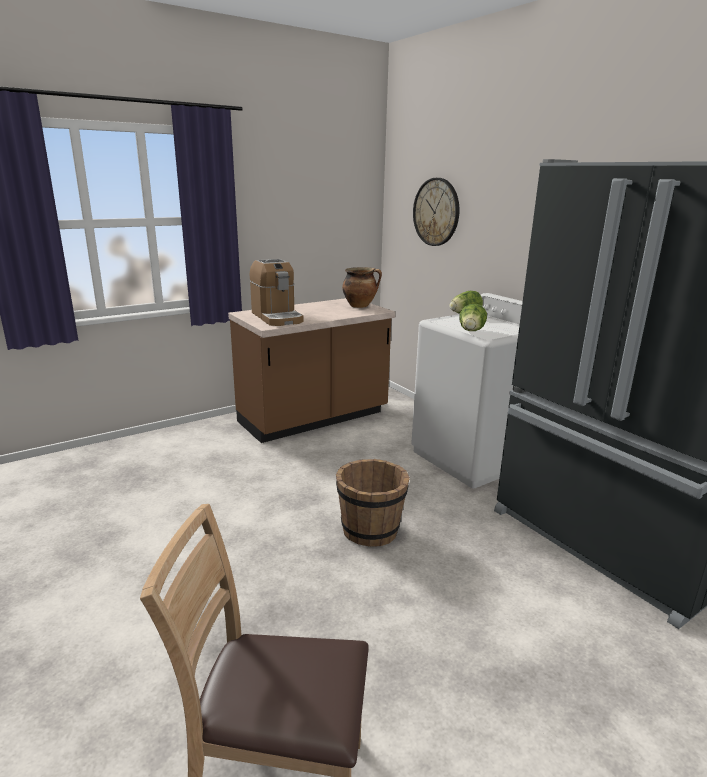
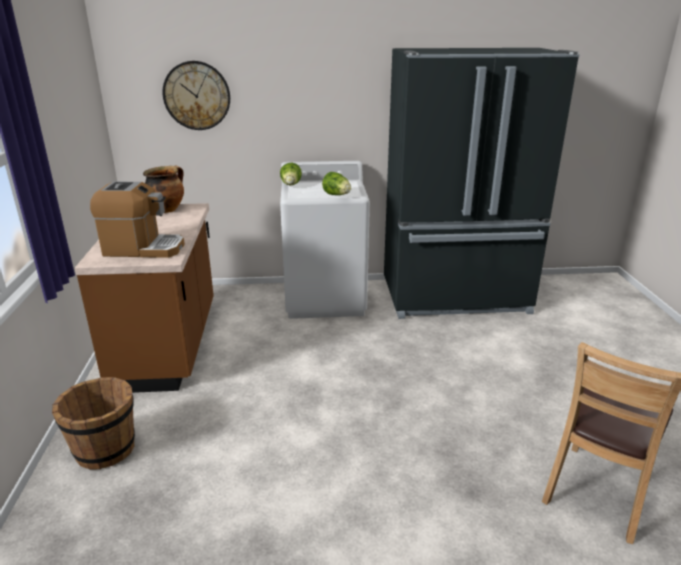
camera: 60 degrees left, 5 degrees up
brown bucket [336,459,410,547] -> brown bucket moved to [52,377,135,470]

